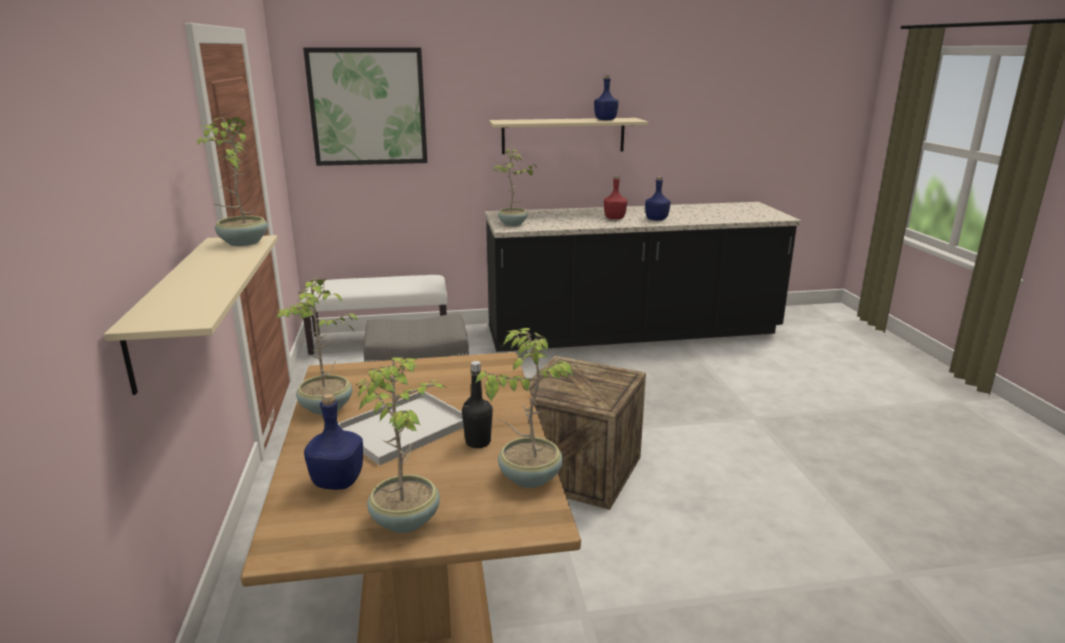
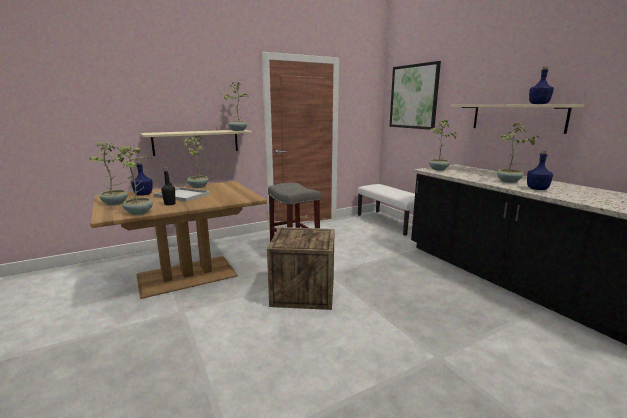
camera: 70 degrees right, 5 degrees down
red bottle [604,175,627,219] -> potted plant [497,122,540,183]

